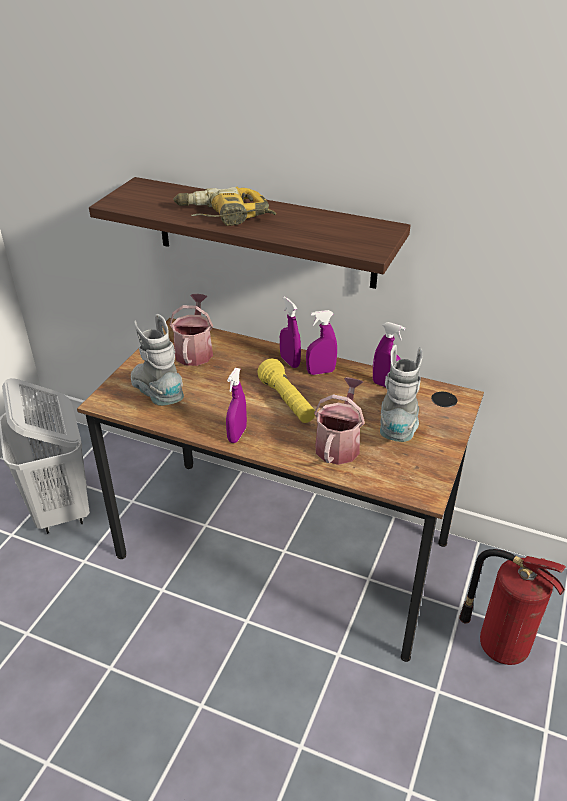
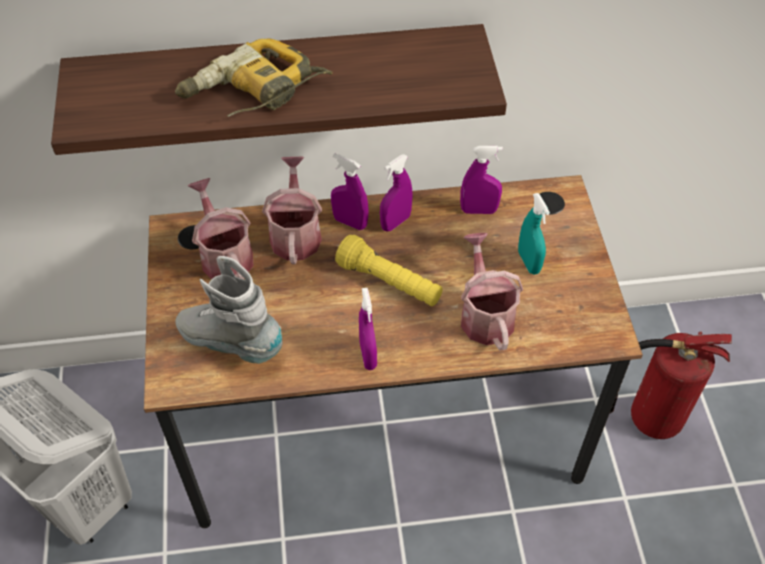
camera: 30 degrees left, 15 degrees up
grey boot [380,345,423,442] -> turquoise spray bottle [518,193,550,275]
none -> watering can [262,157,322,264]

